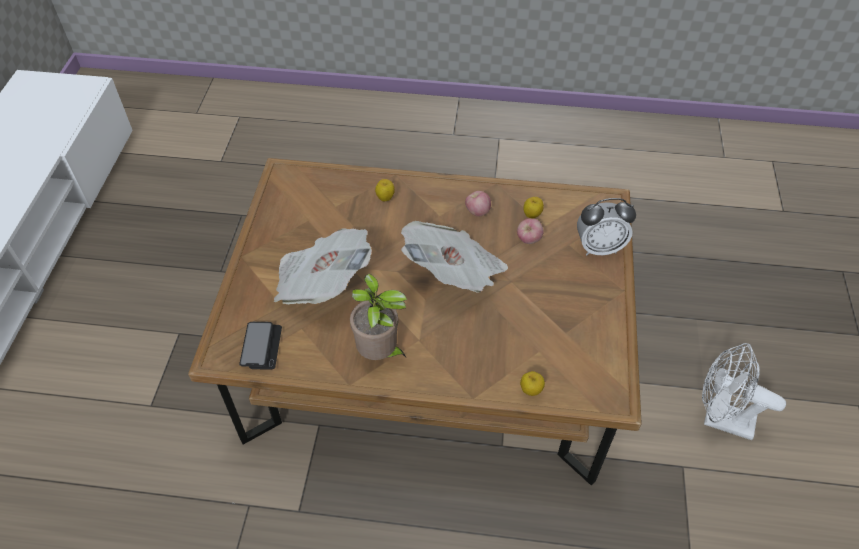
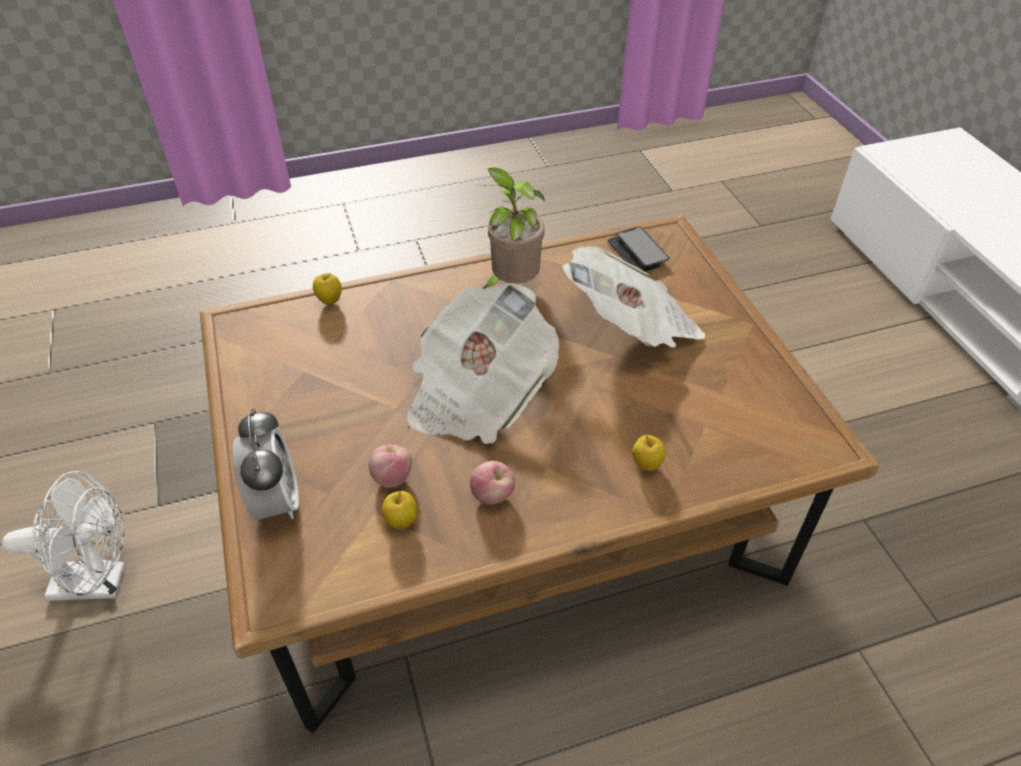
camera: 155 degrees right, 5 degrees down
alarm clock [577,198,636,255] -> alarm clock turned 105 degrees clockwise [233,409,299,520]

